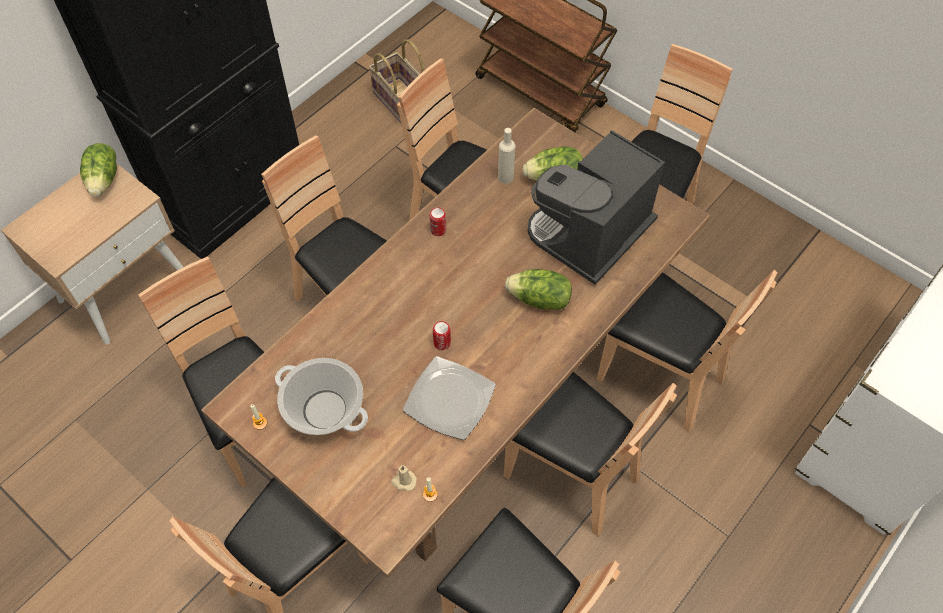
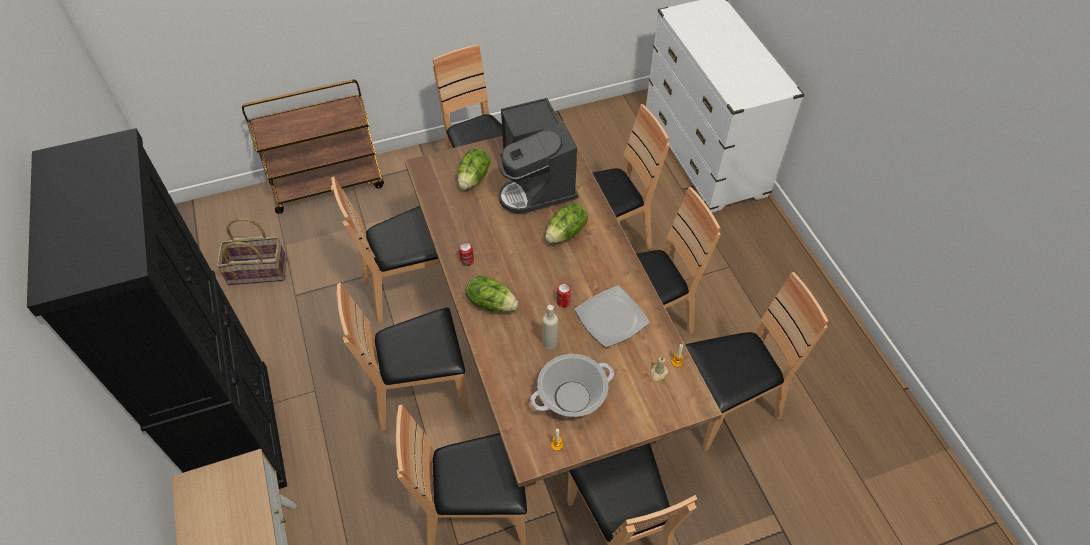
camera: 60 degrees left, 5 degrees down
lettuce [80,143,117,197] -> lettuce moved to [466,275,518,312]
beige bottle [498,128,515,184] -> beige bottle moved to [543,305,558,350]

